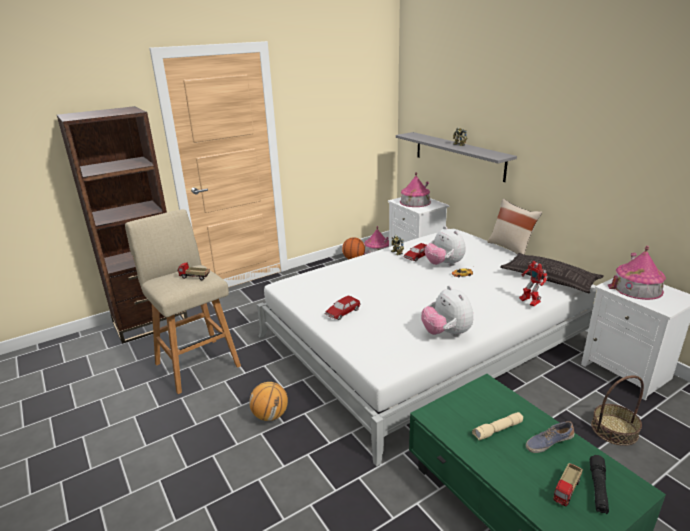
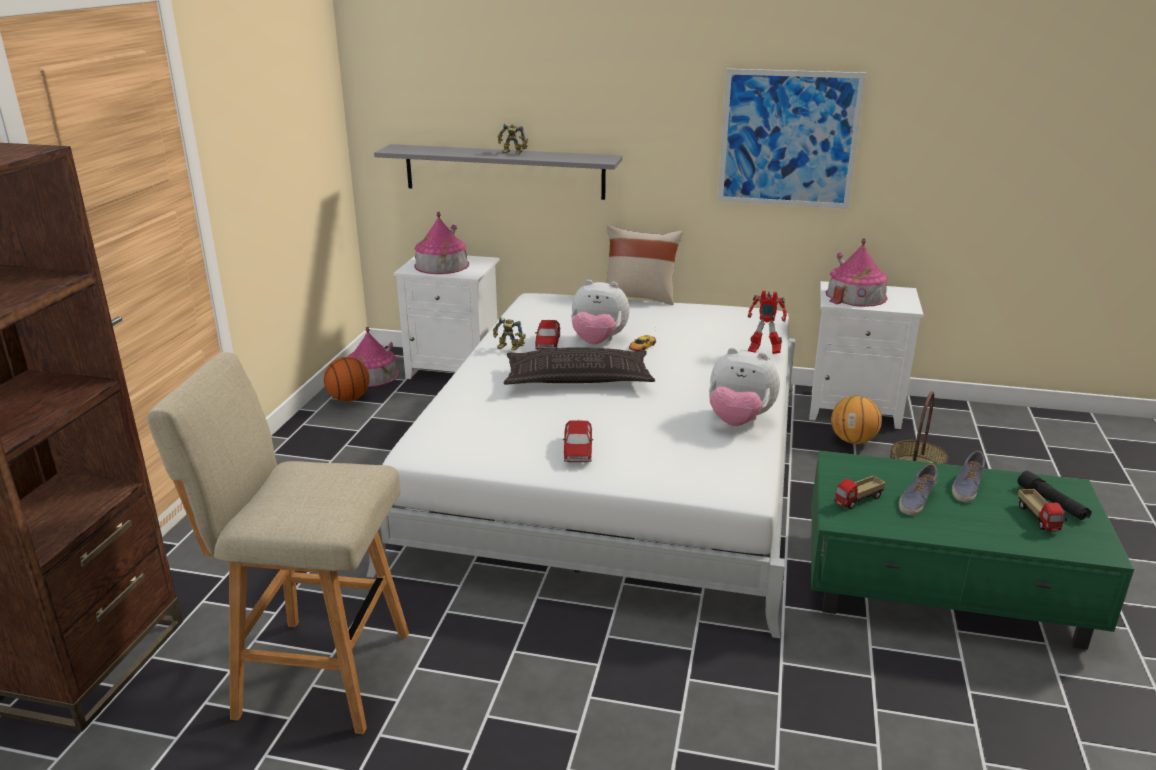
camera: 45 degrees left, 0 degrees up
toy truck [177,262,210,280] -> toy truck moved to [835,475,886,509]
basketball [249,382,288,421] -> basketball moved to [831,396,882,444]
beige flashlight [472,412,523,440] -> shoe [899,464,937,516]
pillow [500,253,604,293] -> pillow moved to [504,347,655,385]
none -> picture [718,69,866,209]

